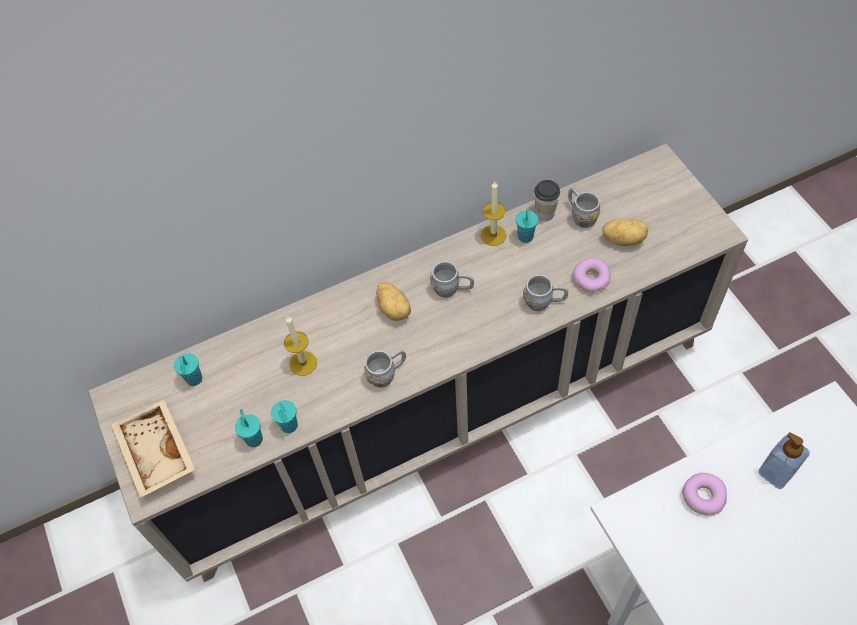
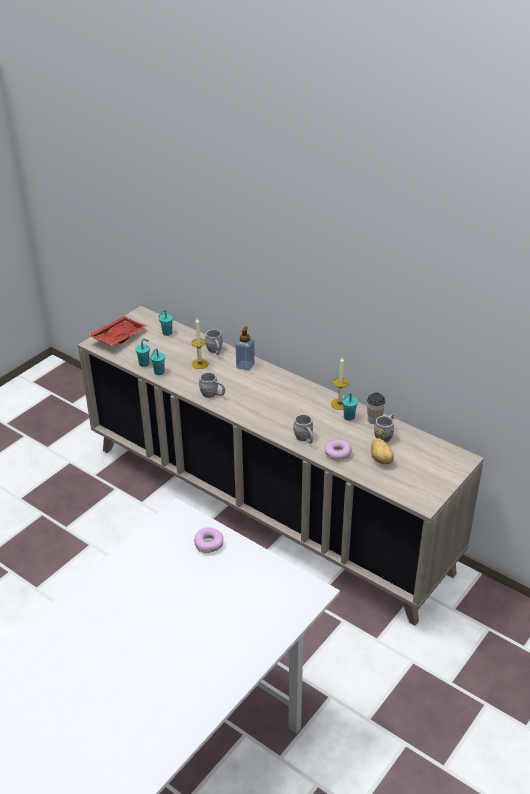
camera: 60 degrees right, 20 degrees down
beige tray [111,400,195,498] -> red tray [88,316,148,346]
potato [376,282,411,321] -> none
grey mug [430,261,474,298] -> grey mug moved to [205,329,223,355]
soap dispenser [758,432,810,489] -> soap dispenser moved to [235,326,255,371]

